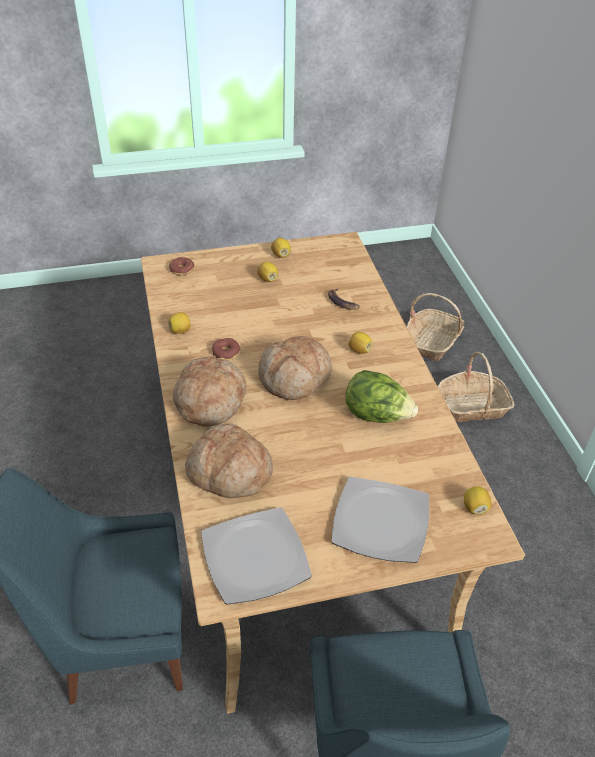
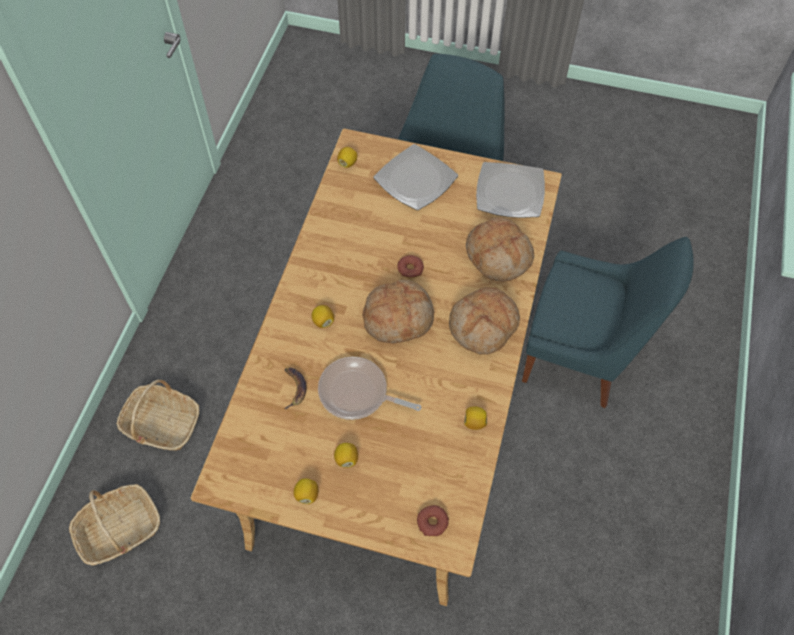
camera: 150 degrees left, 15 degrees up
donut [212,338,241,360] -> donut moved to [397,255,424,278]
lettuce [346,370,418,423] -> none
none -> frying pan [318,357,421,420]

